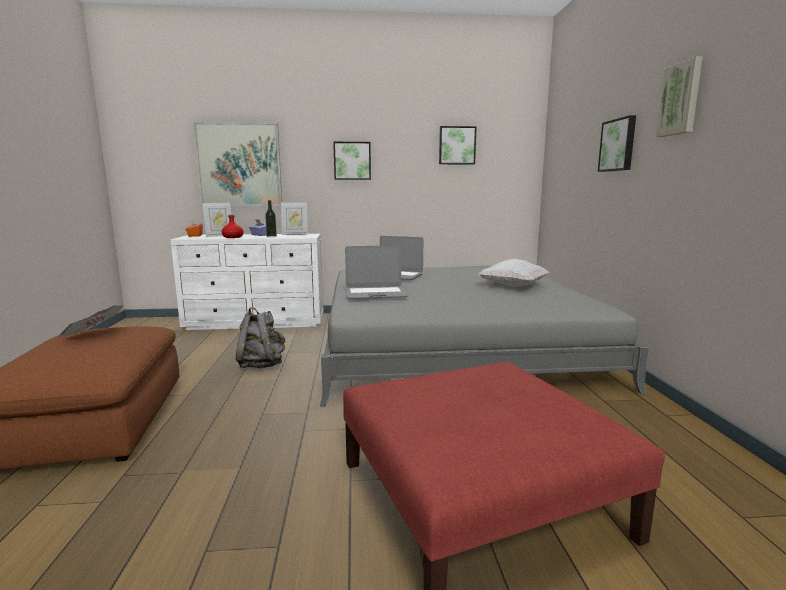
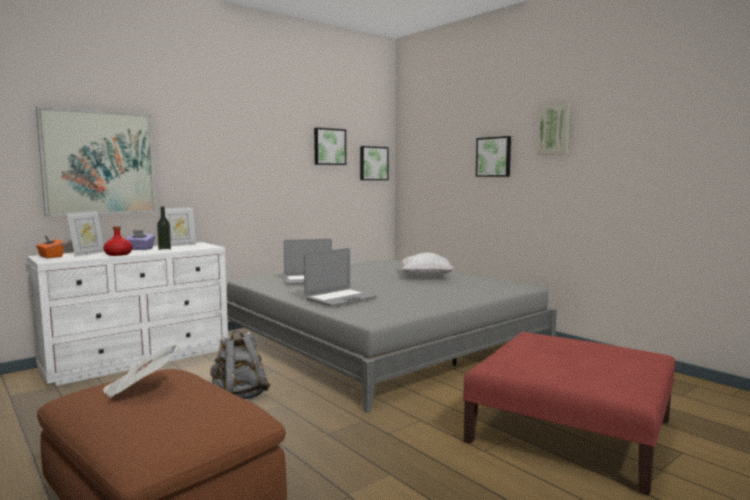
camera: 35 degrees left, 5 degrees down
picture [333,142,371,180] -> picture moved to [360,146,389,180]

